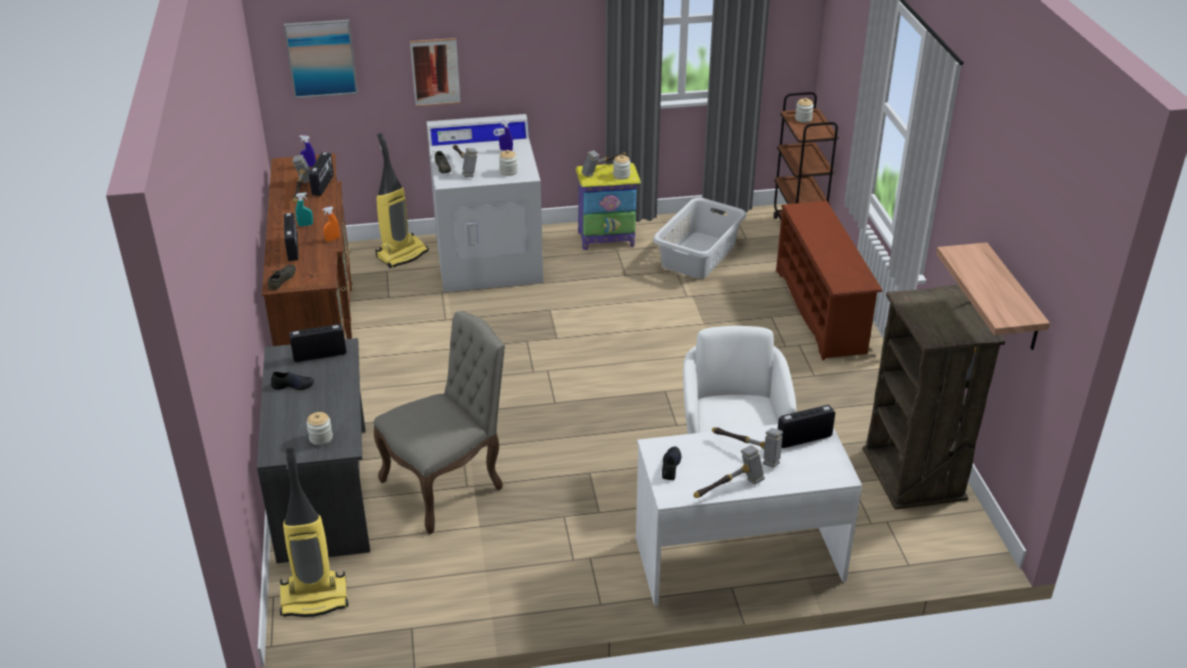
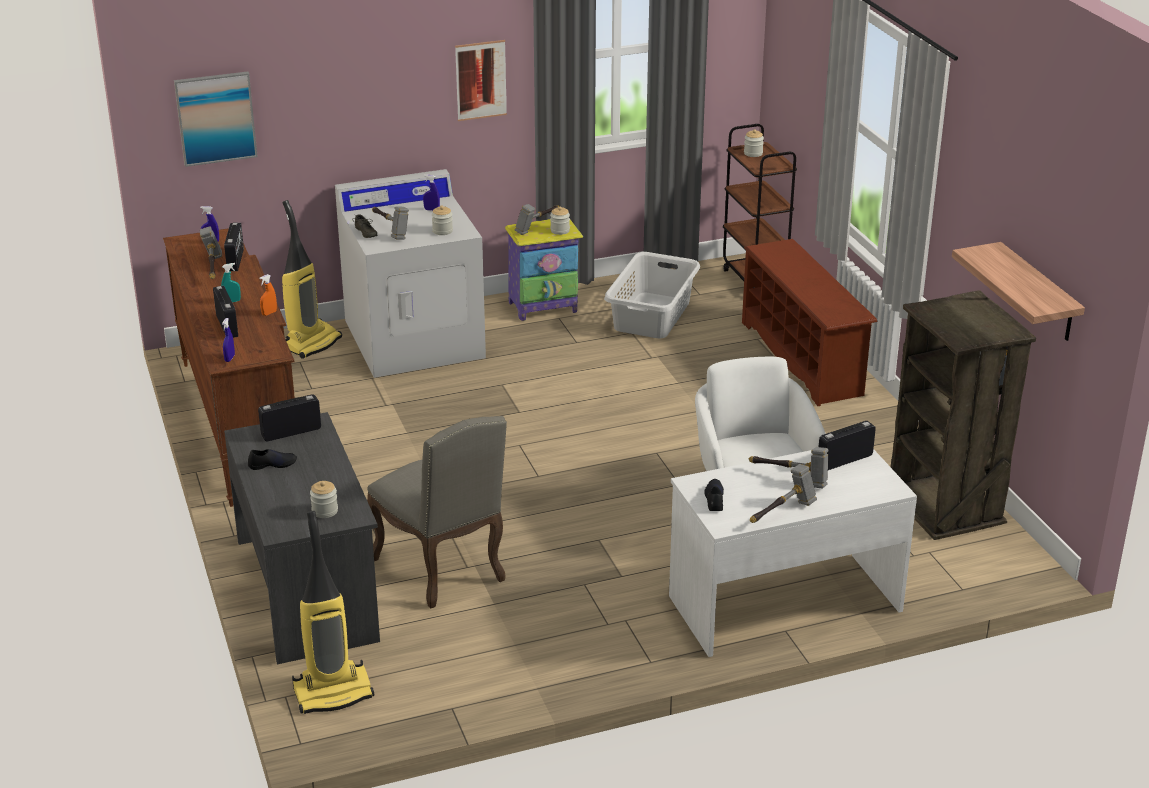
camera: 10 degrees left, 5 degrees down
grey shoe [268,265,296,290] -> blue spray bottle [222,318,235,362]
grey chair [374,311,505,534] -> grey chair turned 105 degrees clockwise [367,416,507,609]
picture [410,38,461,106] -> picture moved to [455,40,507,121]

